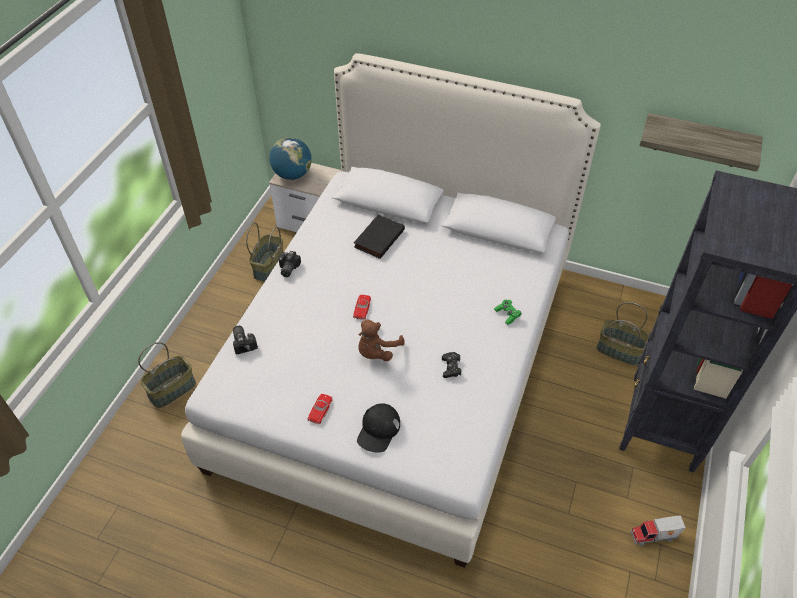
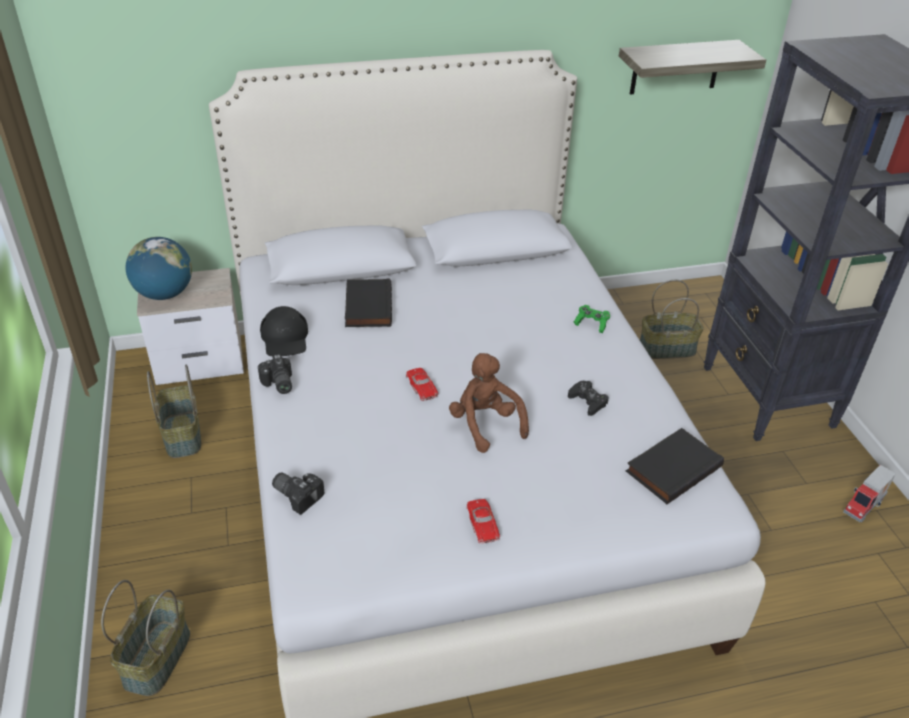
camera: 35 degrees left, 10 degrees down
black cap [357,403,400,453] -> black cap moved to [260,306,308,356]
brown plush toy [358,319,405,361] -> brown plush toy turned 150 degrees clockwise [449,353,529,453]
none -> black book [626,428,724,504]

